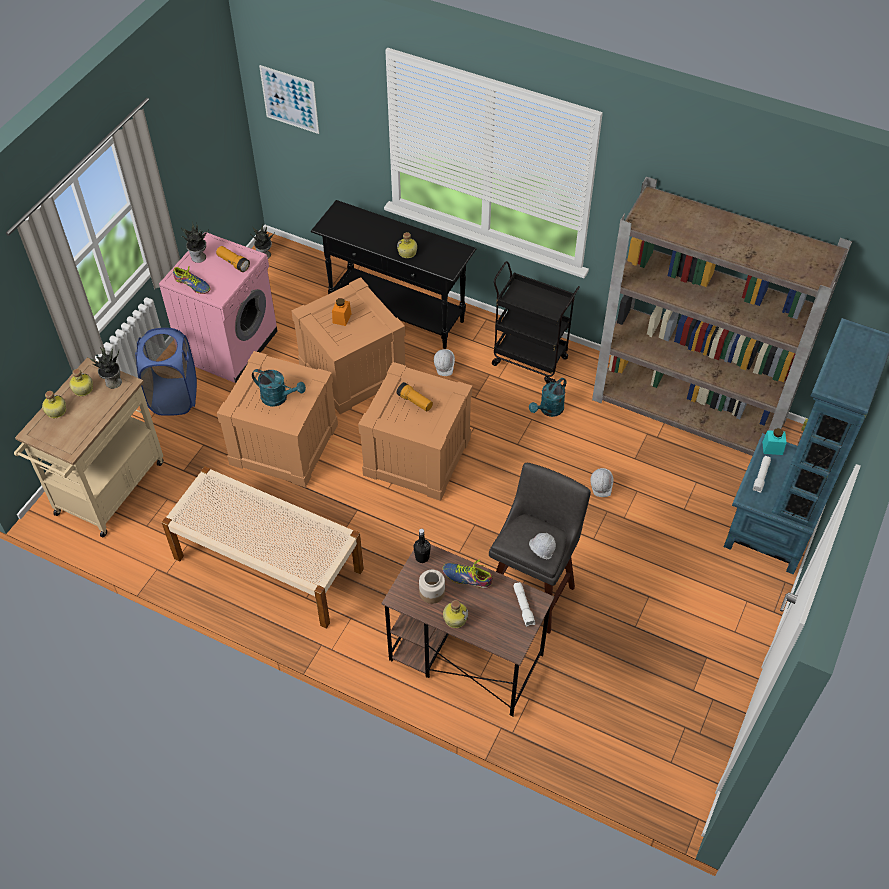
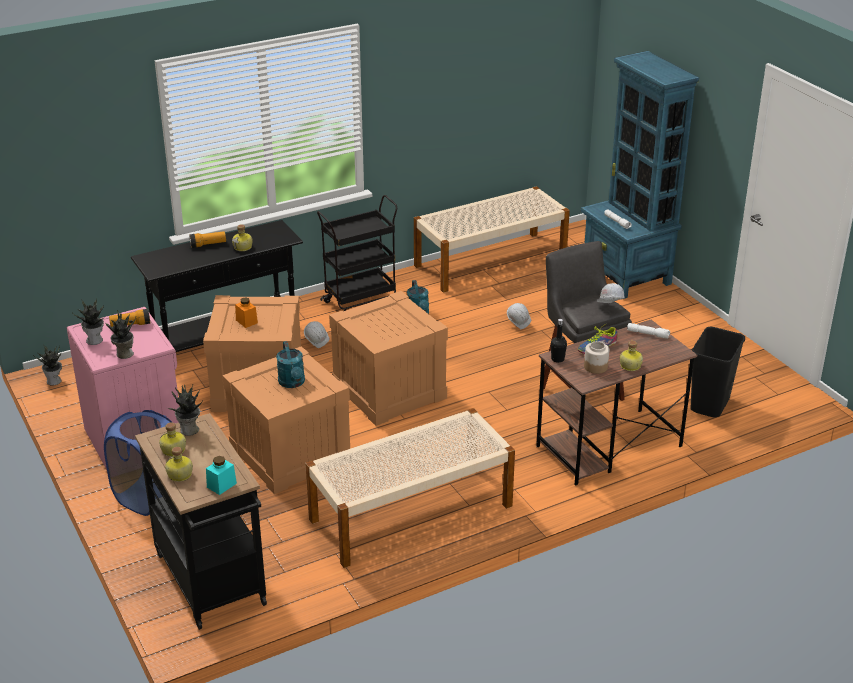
camera: 55 degrees left, 20 degrees down
beige cart [14,357,164,537] -> black cart [135,413,267,630]
shoe [172,266,210,294] -> potted plant [103,310,136,359]
turquoise watering can [252,369,306,406] -> turquoise watering can turned 105 degrees clockwise [276,341,305,388]
picture [259,65,319,134] -> none
flashlight [397,382,433,412] -> flashlight moved to [189,231,226,248]
brown bookcase [592,177,852,456] -> beige bench [414,186,570,293]
turquoise jar [762,428,787,455] -> turquoise jar moved to [206,456,237,495]
none -> black trash can [691,327,745,417]

